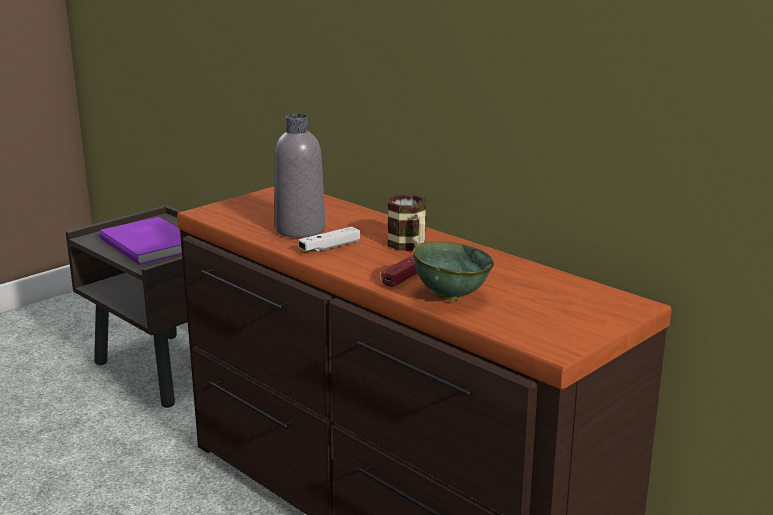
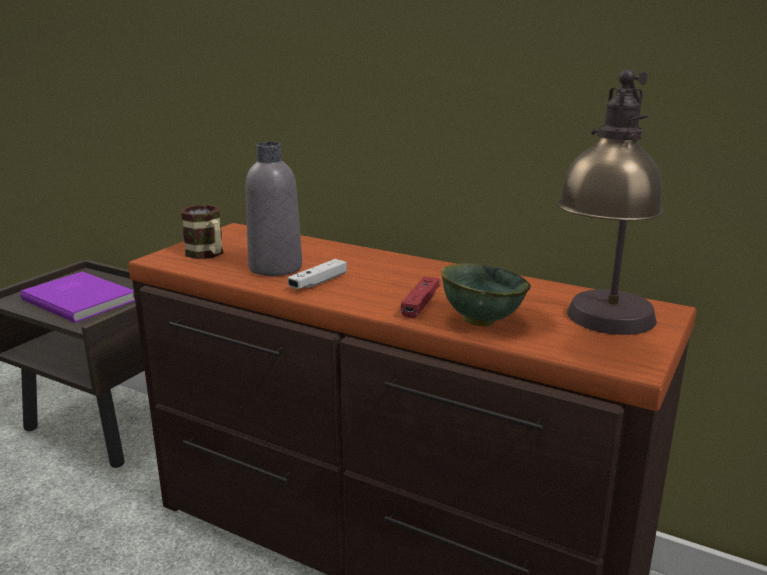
camera: 15 degrees left, 0 degrees up
mug [387,194,426,251] -> mug moved to [181,204,223,259]
none -> table lamp [557,69,663,335]

